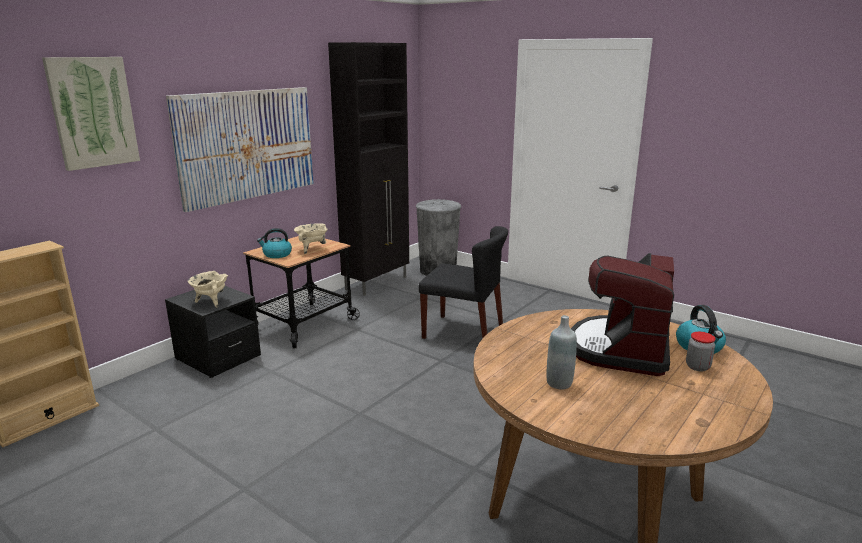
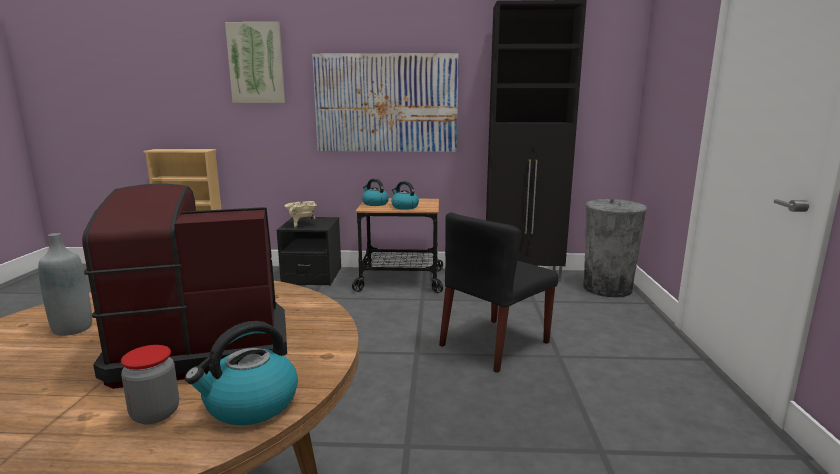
camera: 55 degrees right, 5 degrees down
beige cooking pot [294,223,328,254] -> kettle [391,181,419,210]
black chair [418,226,508,339] -> black chair turned 60 degrees clockwise [439,212,558,373]

